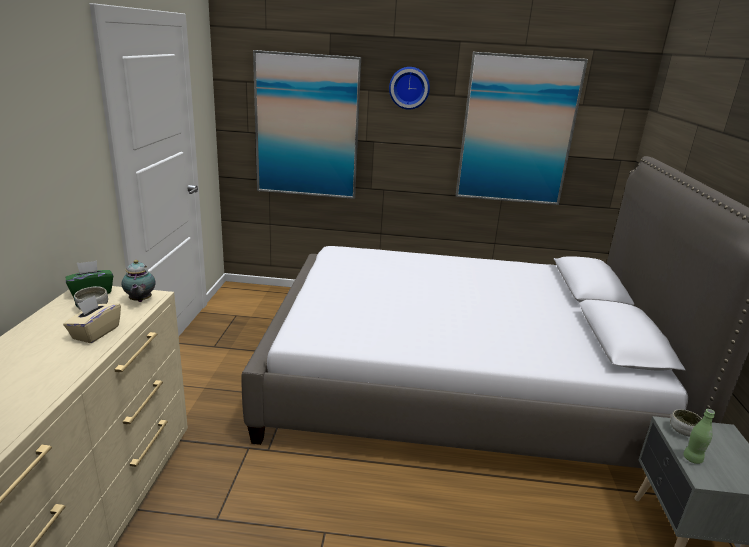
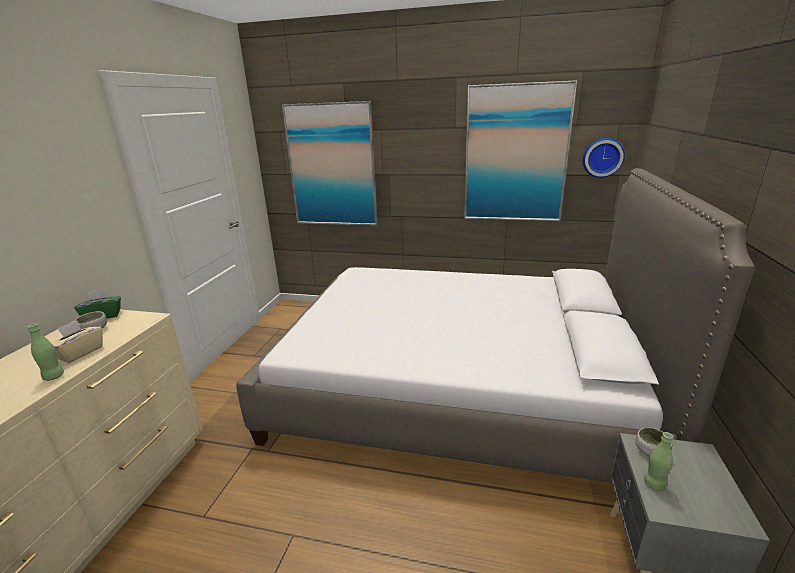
camera: 10 degrees right, 0 degrees up
teapot [122,260,155,302] -> none
wall clock [389,67,430,110] -> wall clock moved to [583,138,625,178]
none -> green bottle [27,323,64,381]

